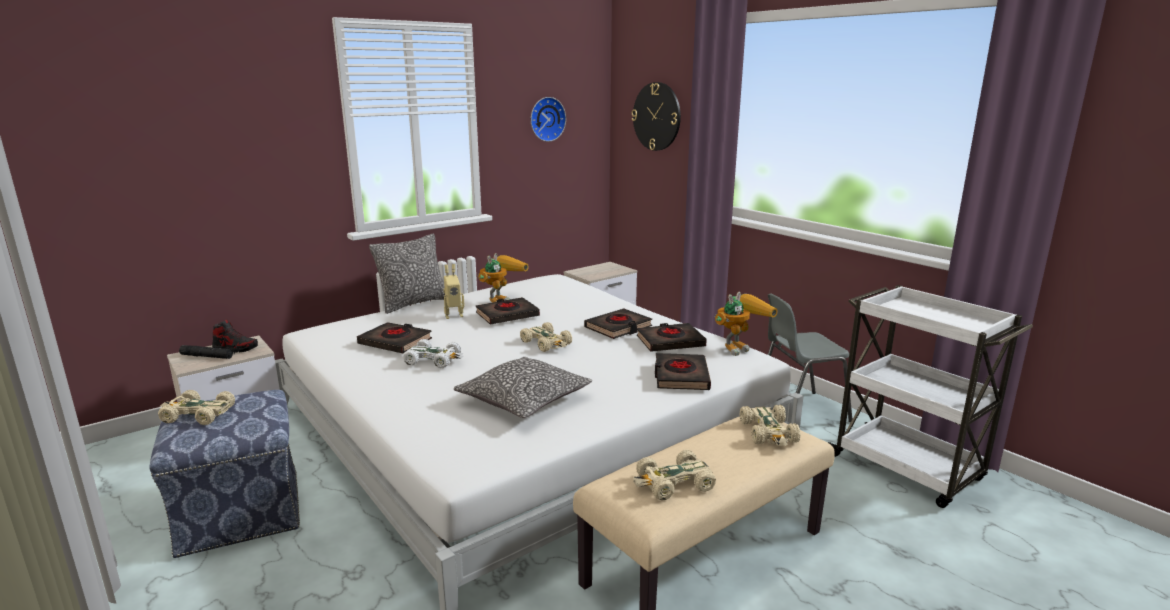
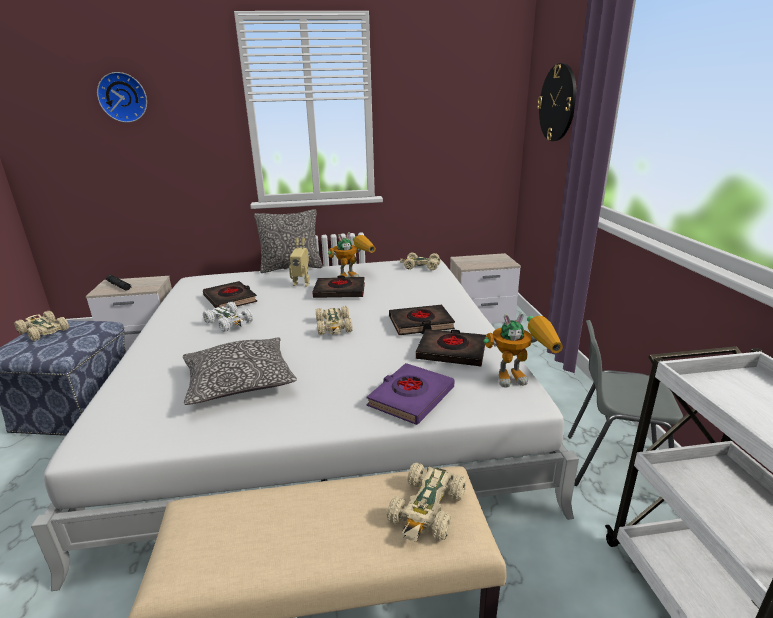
camera: 30 degrees right, 5 degrees up
shoe [212,320,258,353] -> none
wall clock [531,97,566,142] -> wall clock moved to [97,72,147,123]
beige toy car [633,450,716,501] -> beige toy car moved to [400,252,441,271]
black book [655,353,711,390] -> purple book [366,363,455,425]

